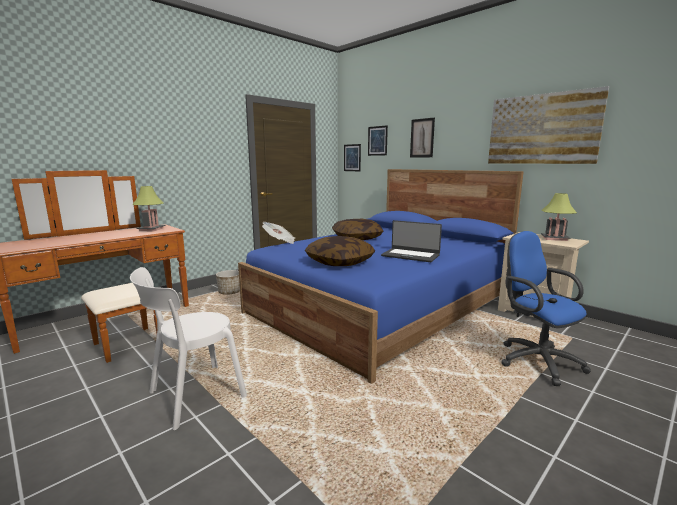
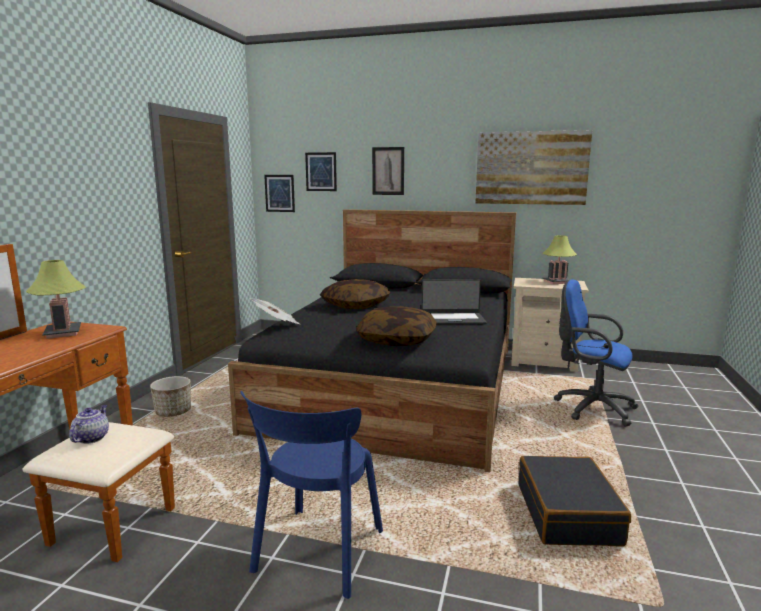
camera: 30 degrees left, 0 degrees up
white chair [130,267,247,430] -> blue chair [240,391,383,599]
blue bed [238,169,524,384] -> black bed [228,209,516,473]
none -> teapot [69,405,109,444]
none -> black suitcase [519,456,631,547]

